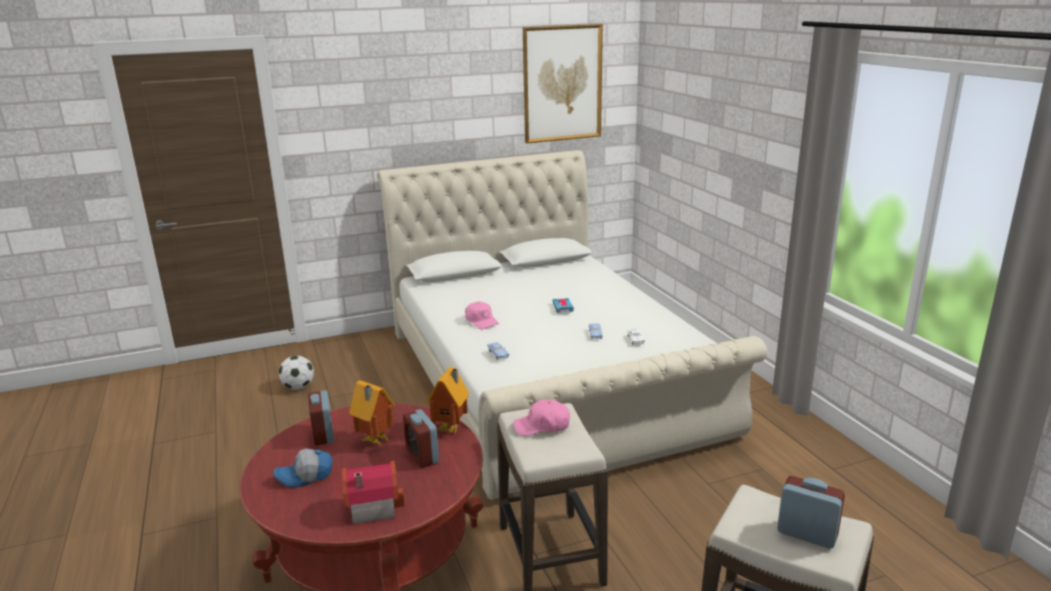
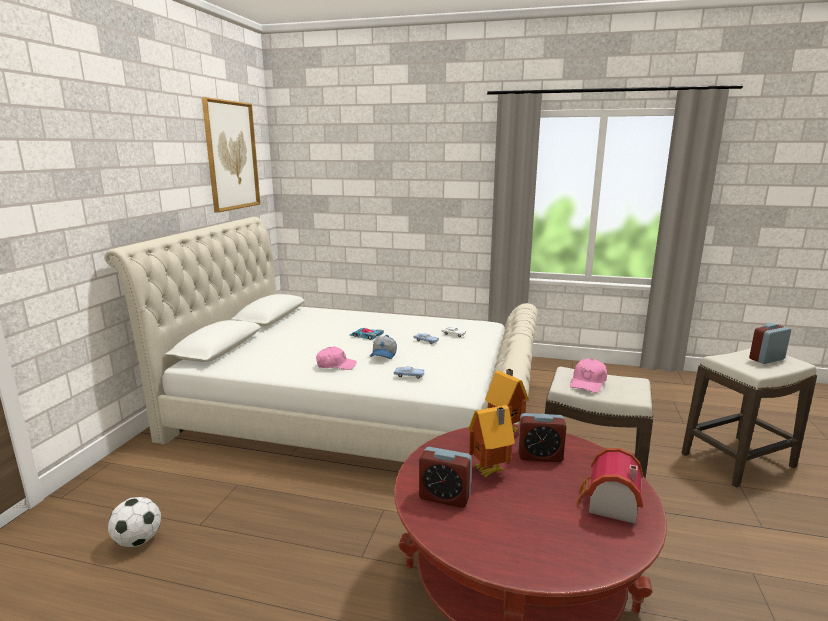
camera: 55 degrees left, 5 degrees down
cap [273,449,332,488] -> cap moved to [370,335,397,359]

